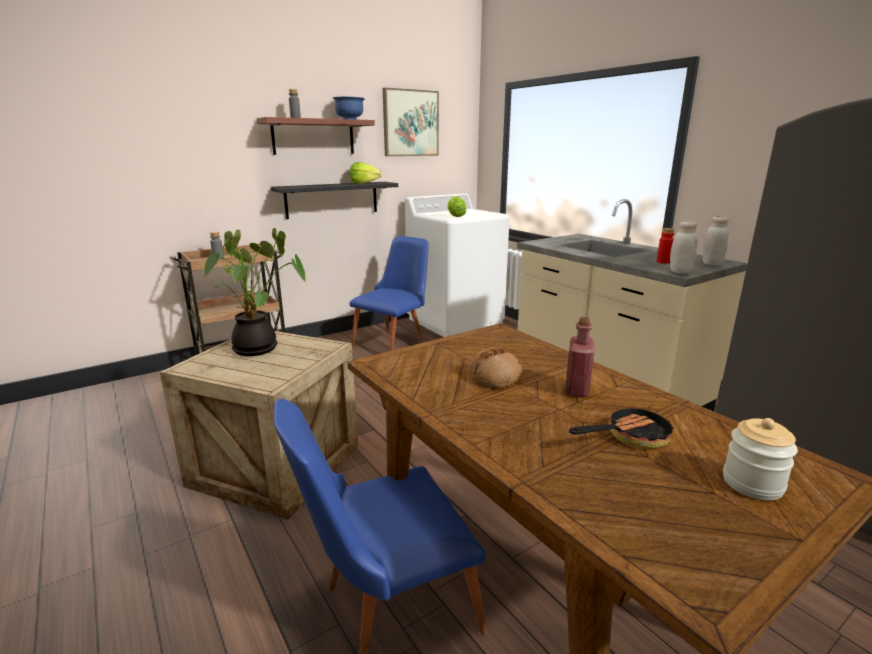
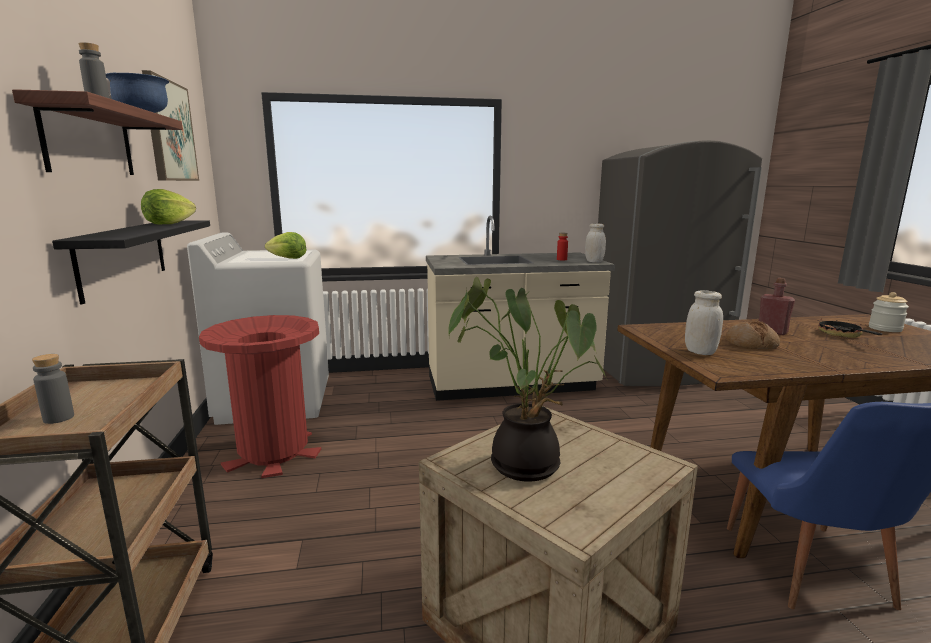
camera: 65 degrees left, 5 degrees down
blue chair [349,236,429,351] -> red trash can [199,315,321,478]
white jar [702,216,729,265] -> white jar moved to [685,290,723,355]

